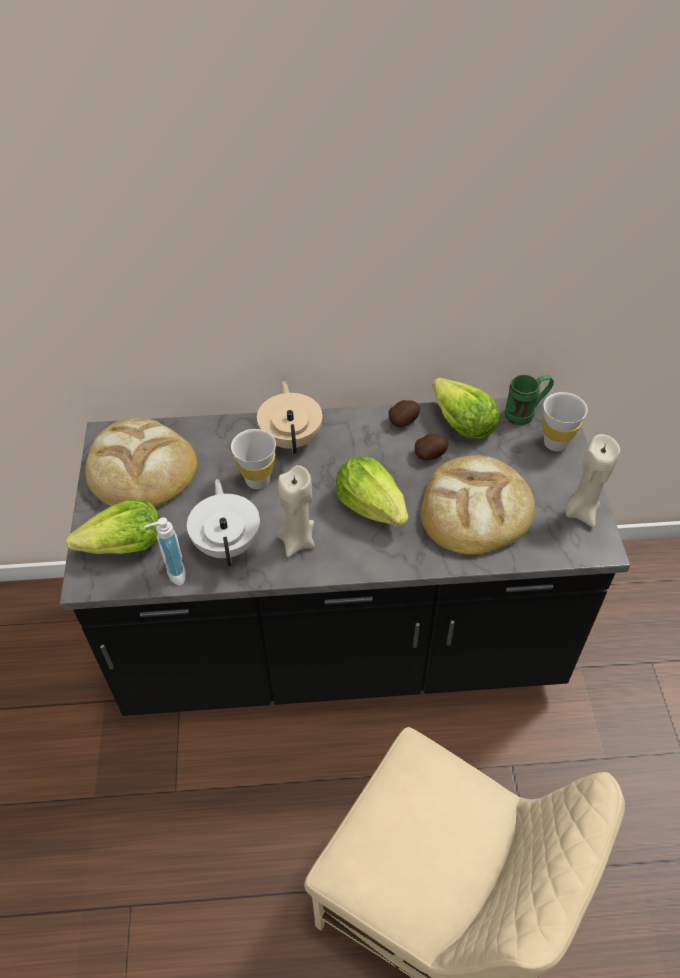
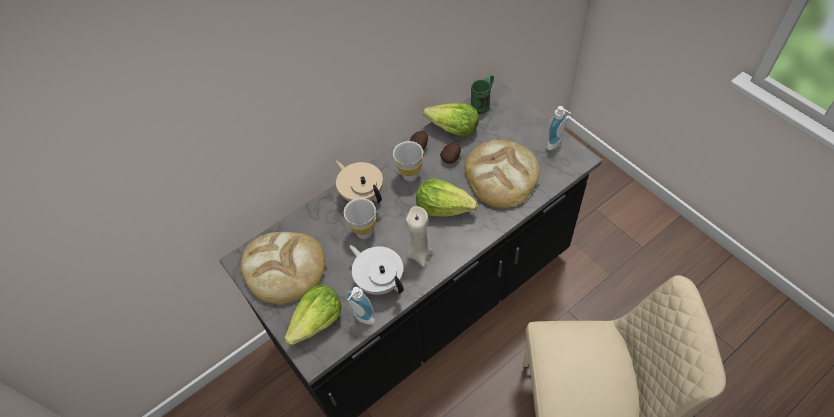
camera: 30 degrees left, 5 degrees up
white cup [542,392,588,451] -> white cup moved to [393,141,423,181]
beige candle [565,434,620,527] -> soap dispenser [547,106,570,150]

